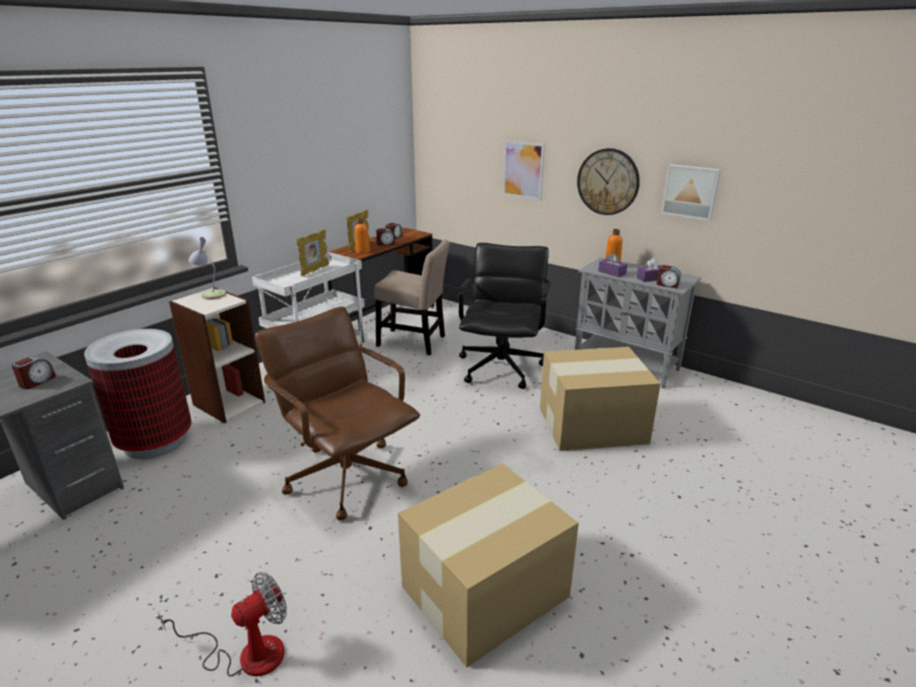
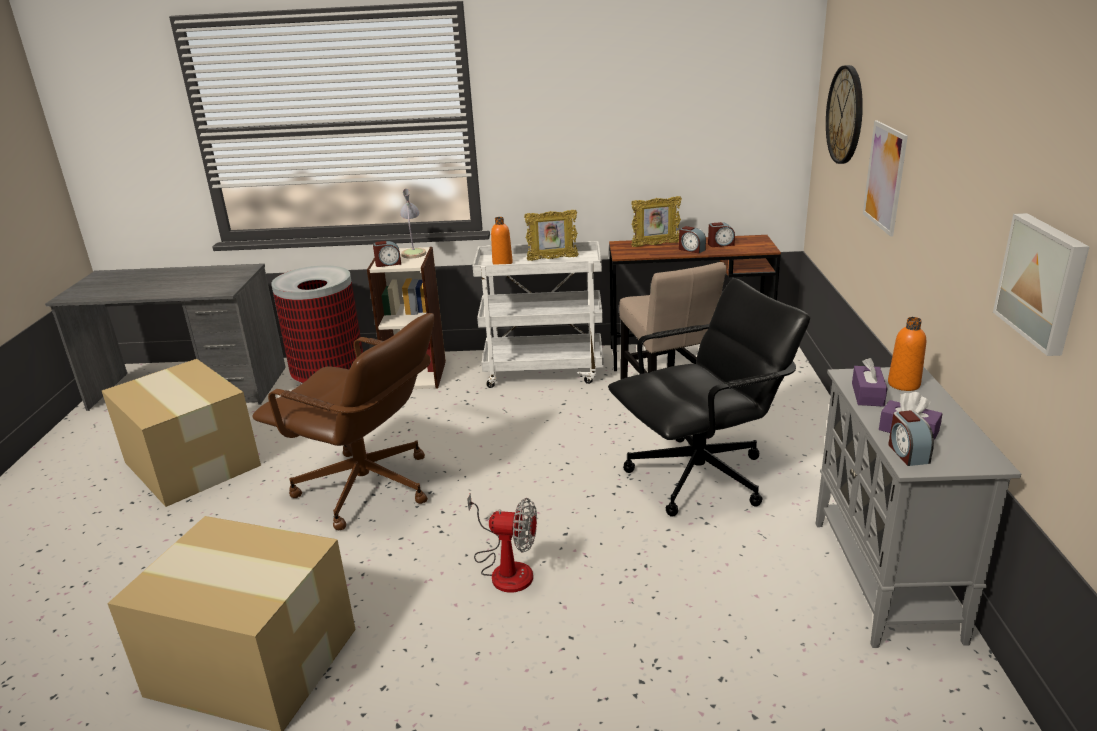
camera: 55 degrees right, 0 degrees up
alarm clock [11,357,56,389] -> alarm clock moved to [373,241,401,267]
fan [158,572,287,677] -> fan moved to [467,493,537,593]
brown office chair [255,306,420,521] -> brown office chair turned 105 degrees clockwise [252,313,435,530]
orange bottle [355,218,370,254] -> orange bottle moved to [491,217,513,265]
cardboard box [540,347,661,451] -> cardboard box moved to [102,359,261,507]
wall clock [577,148,640,215] -> wall clock moved to [826,65,863,164]

